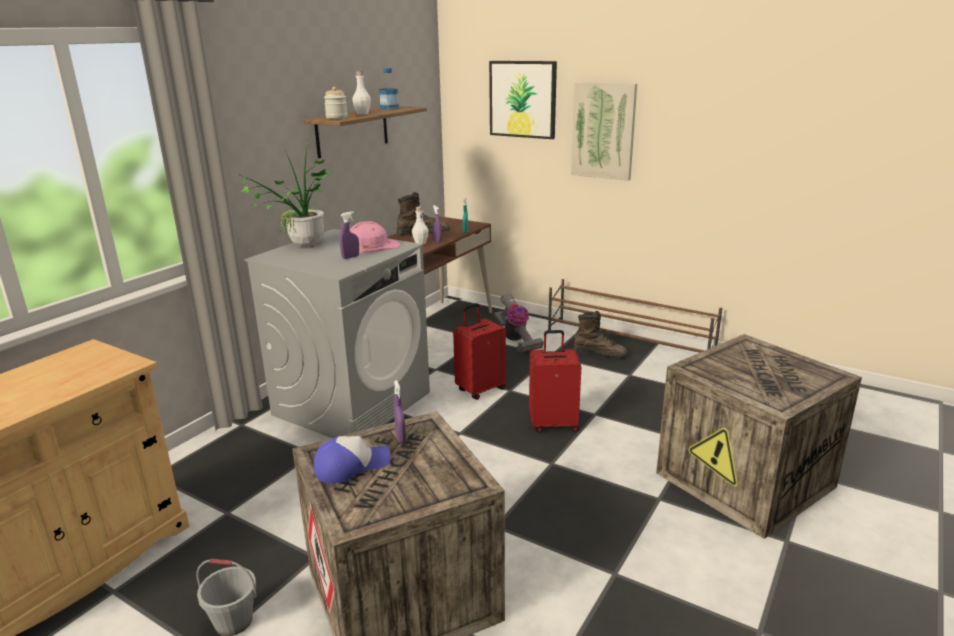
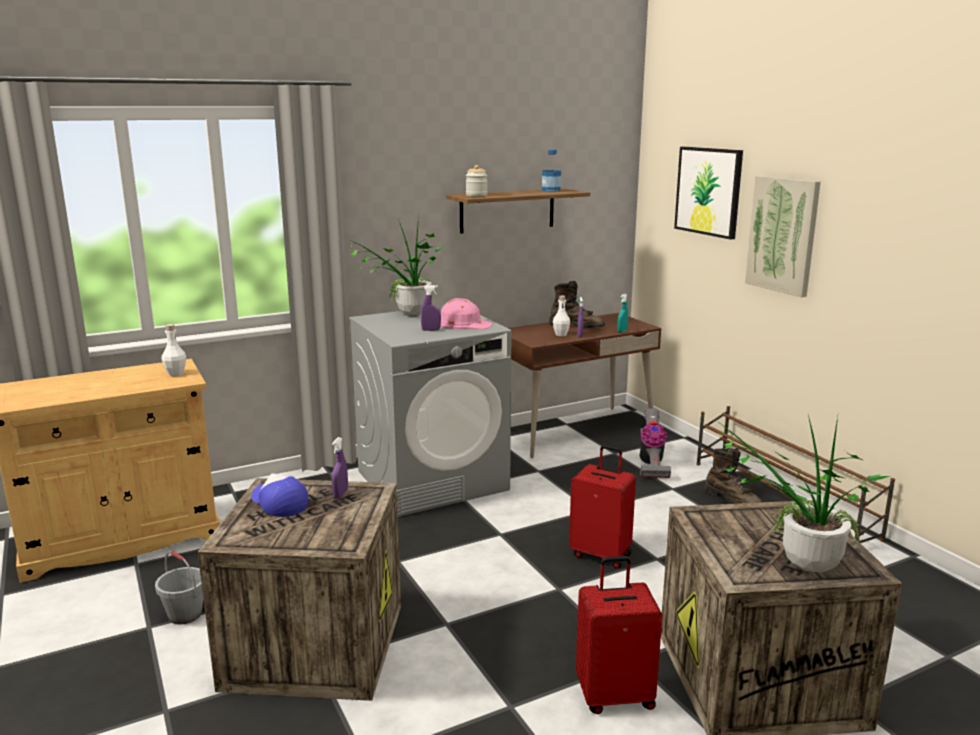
camera: 30 degrees right, 5 degrees down
cap [314,436,391,484] -> cap turned 135 degrees counterclockwise [251,473,308,517]
white bottle [352,71,371,115] -> white bottle moved to [162,324,186,376]
red suitcase [453,303,506,400] -> red suitcase moved to [576,556,662,714]
none -> potted plant [716,415,890,573]

